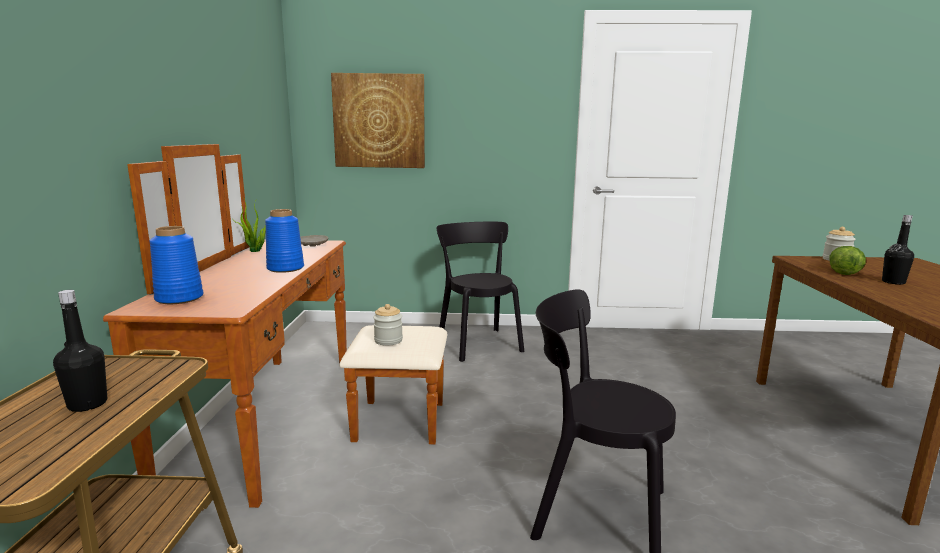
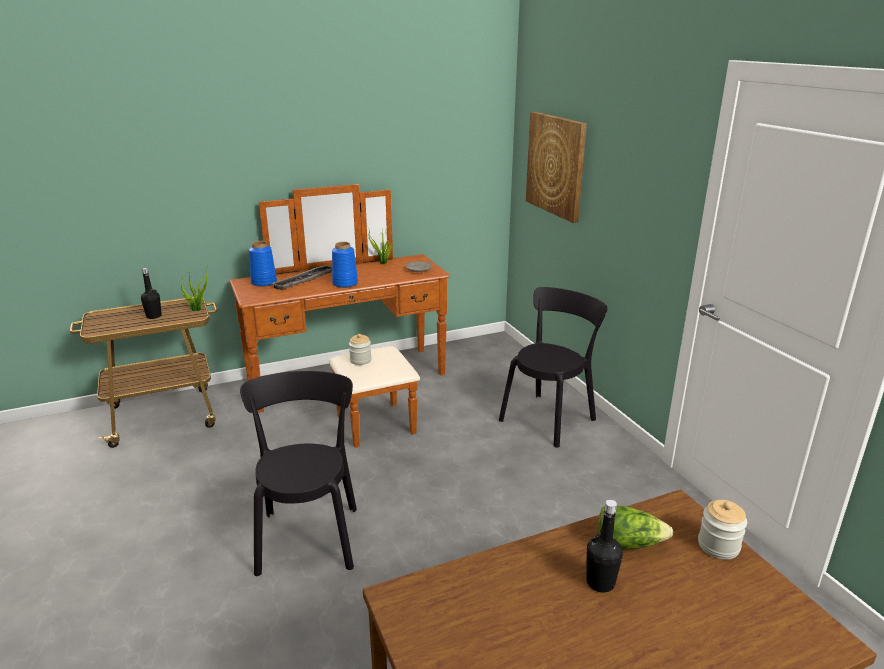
camera: 65 degrees right, 10 degrees up
none -> potted plant [180,264,209,311]
none -> tray [271,265,332,290]

